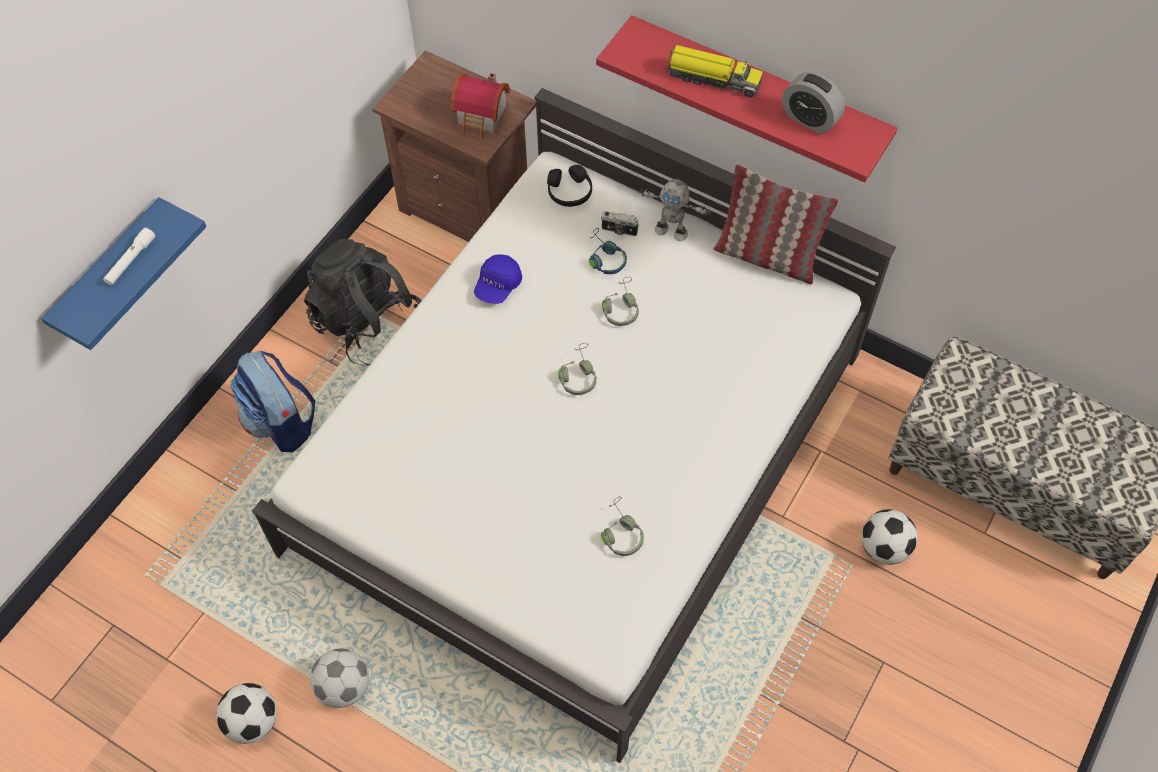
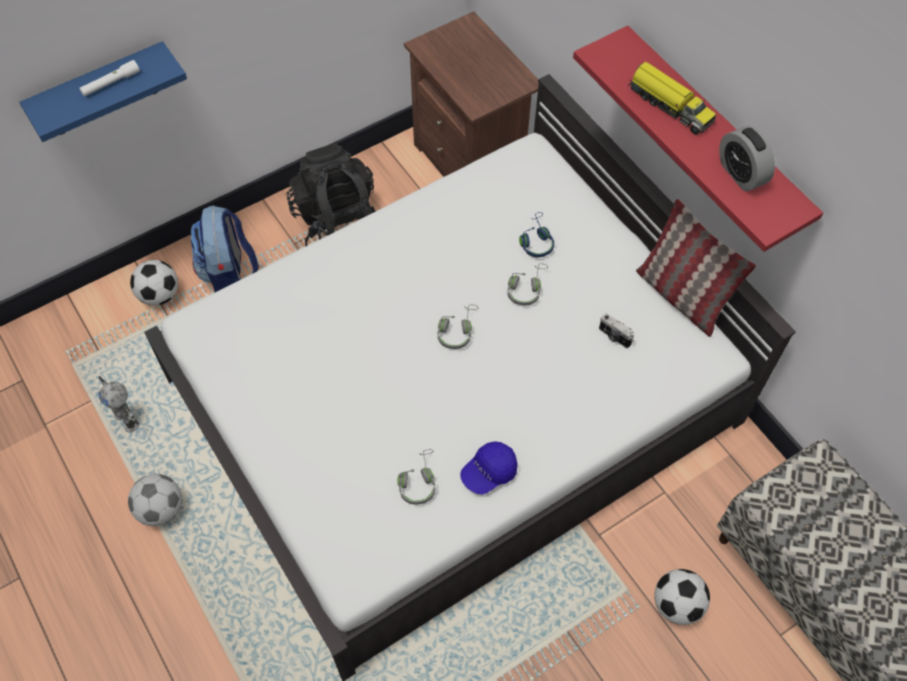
camera: 25 degrees right, 0 degrees up
football [216,683,277,744] -> football moved to [130,260,178,306]
toy house [451,72,510,139] -> none
blue cap [474,254,522,304] -> blue cap moved to [460,442,518,495]
black headphones [547,165,592,207] -> none
camera [601,211,639,236] -> camera moved to [599,313,634,348]
toy robot [639,179,711,241] -> toy robot moved to [99,376,140,433]

